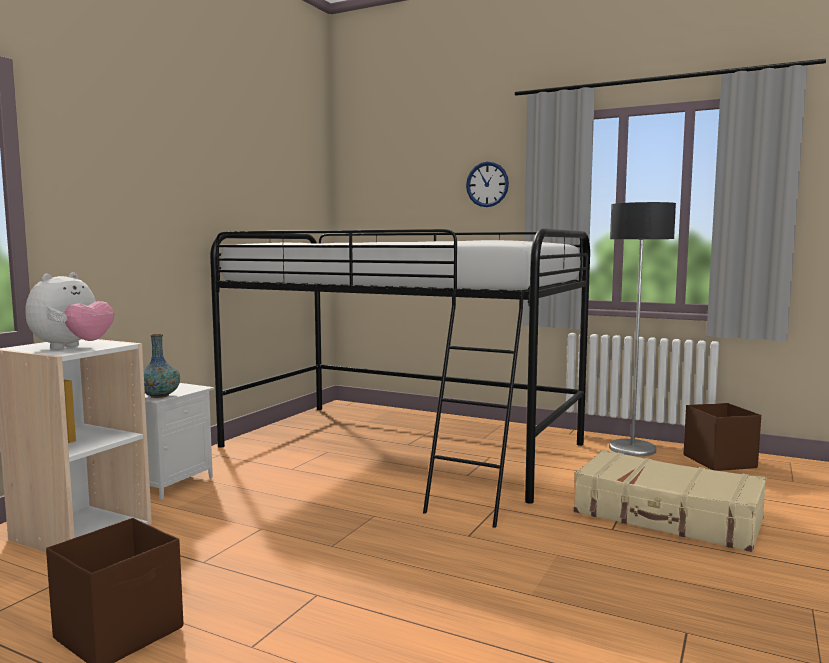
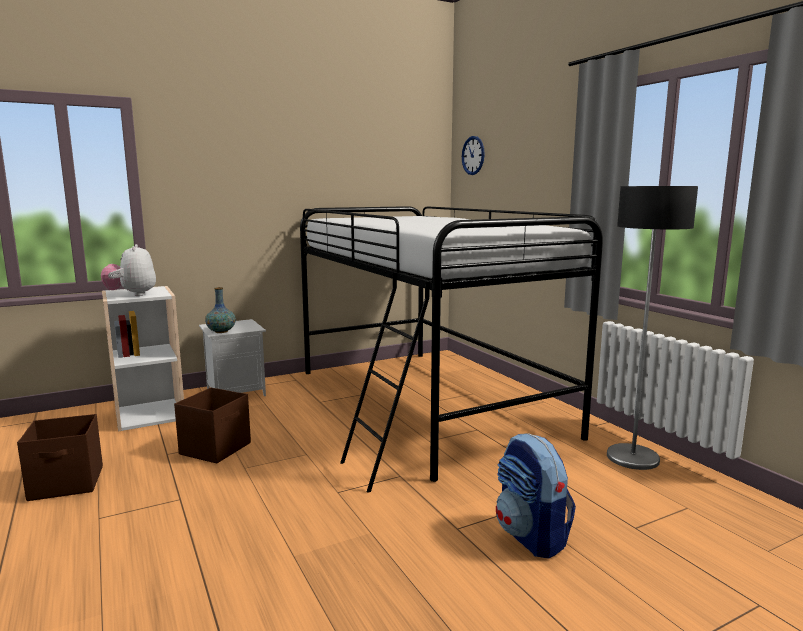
camera: 35 degrees right, 5 degrees up
plush toy [26,272,115,350] -> plush toy turned 105 degrees clockwise [101,244,156,296]
wall clock [466,162,509,207] -> wall clock moved to [462,136,485,175]
beige suitcase [574,450,766,552] -> backpack [496,433,576,559]
brown storage box [684,403,761,471] -> brown storage box moved to [174,388,251,464]

